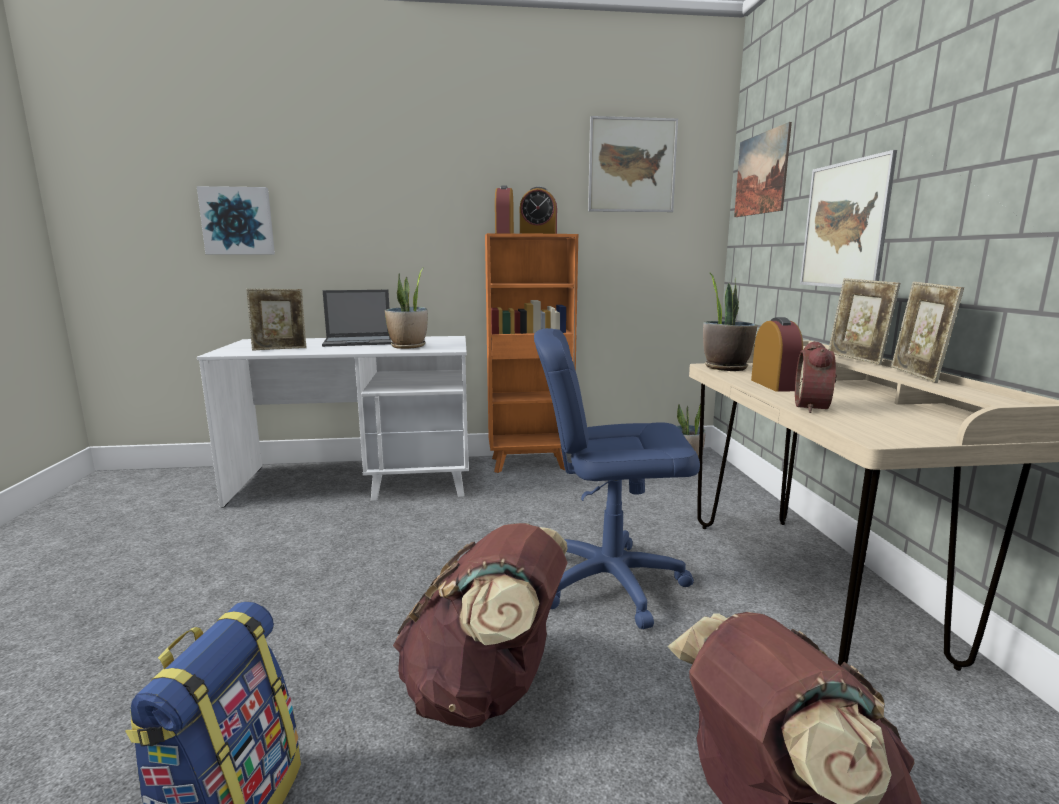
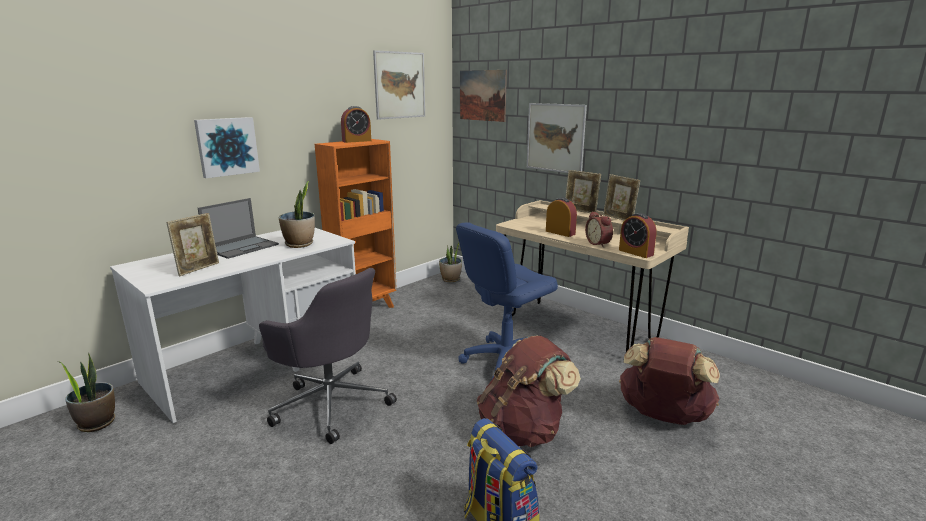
camera: 40 degrees left, 5 degrees up
picture [197,186,275,254] -> picture moved to [194,117,260,178]
alarm clock [495,186,514,233] -> alarm clock moved to [619,213,657,258]
potted plant [703,272,757,371] -> potted plant moved to [58,353,115,432]
none -> grey office chair [259,268,397,444]

